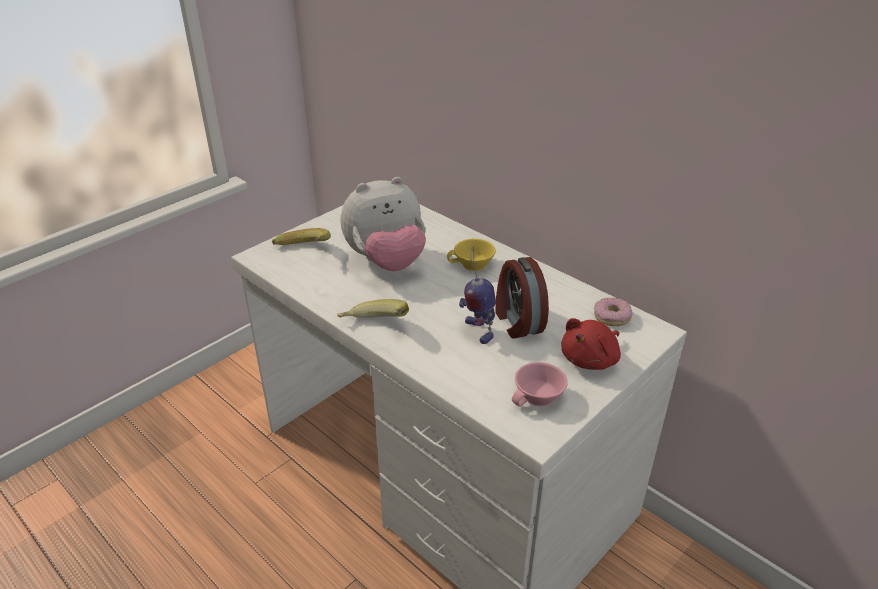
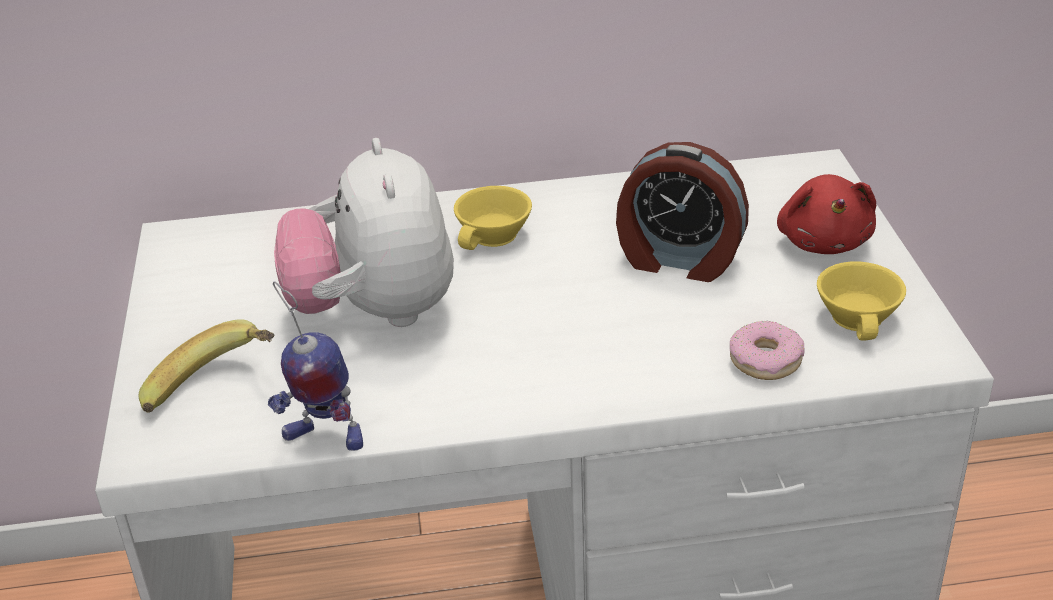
camera: 50 degrees left, 0 degrees up
banana [337,299,409,318] -> none
plush toy [340,177,426,271] -> plush toy turned 150 degrees clockwise [274,138,454,327]
toy robot [459,246,496,344] -> toy robot moved to [268,281,363,451]
pink cup [512,362,568,407] -> yellow cup [817,262,906,341]
donut [594,298,633,326] -> donut moved to [730,321,805,380]

